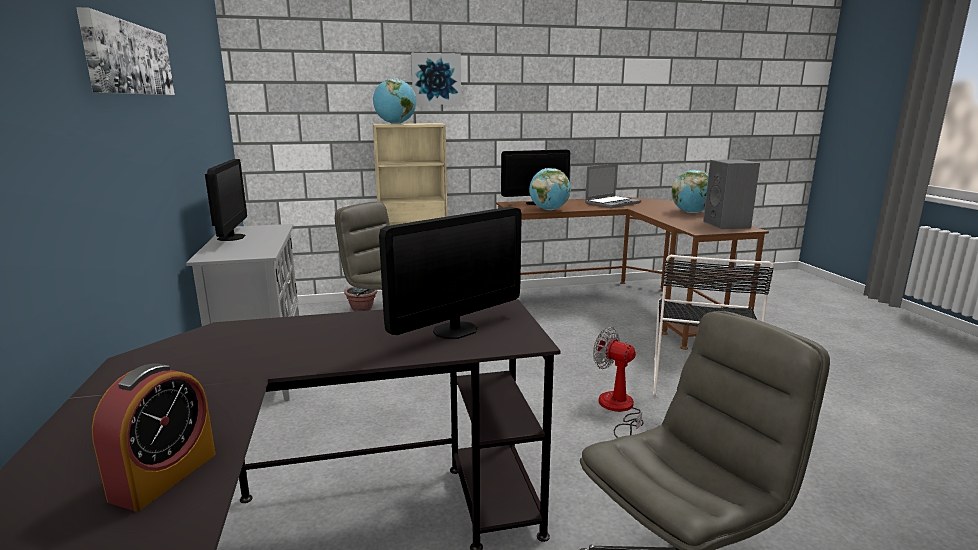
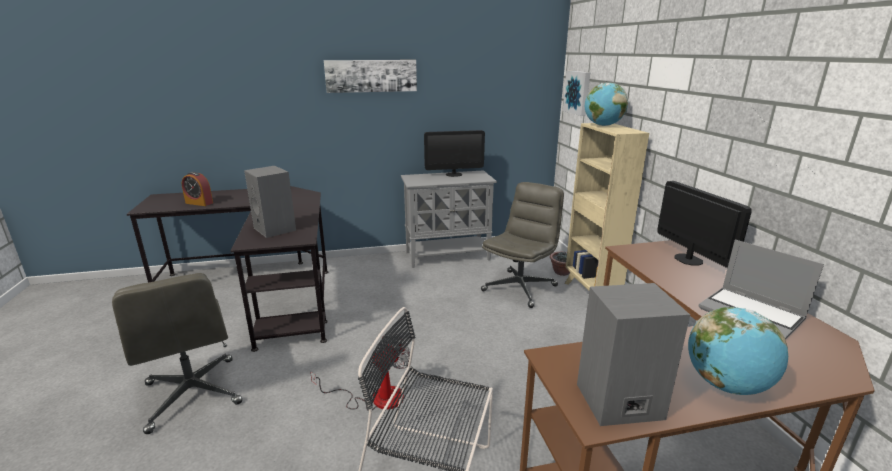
camera: 90 degrees right, 5 degrees up
monitor [379,207,522,339] -> grey speaker [244,166,296,238]
picture [411,53,461,105] -> picture moved to [563,71,590,116]
globe [529,168,571,210] -> none

